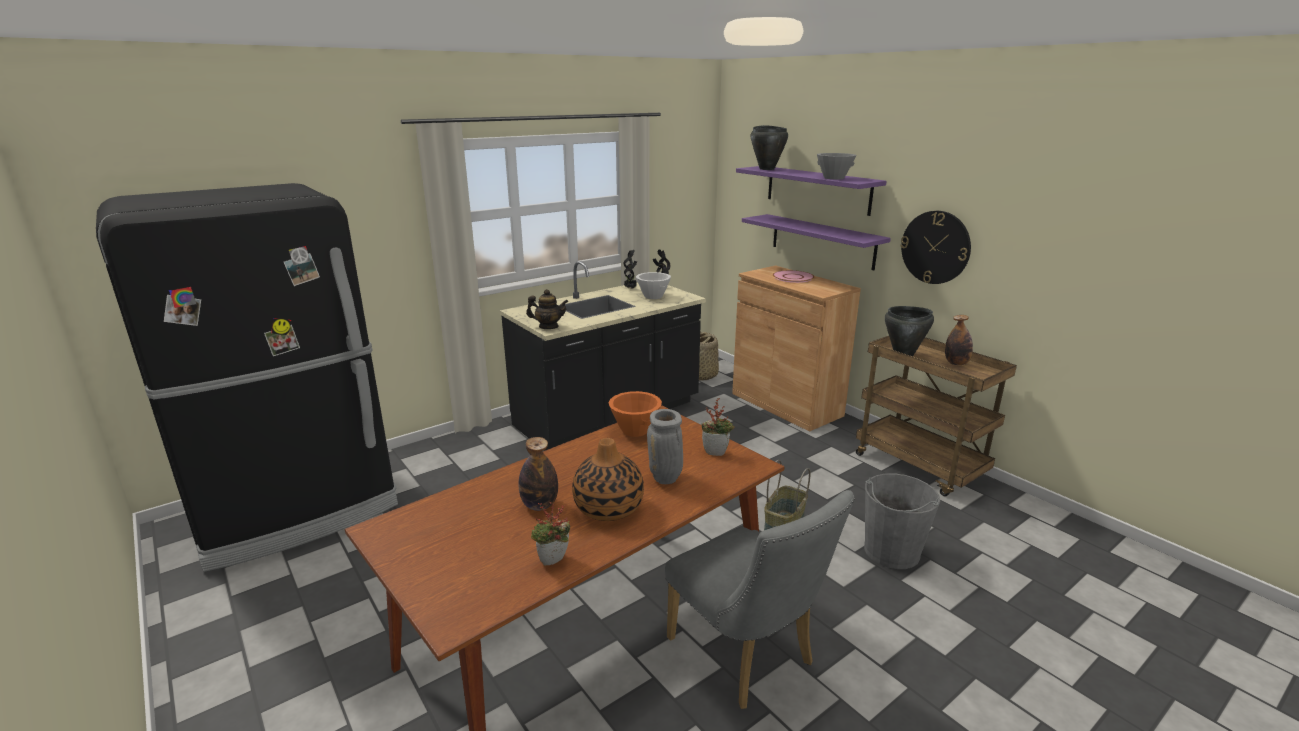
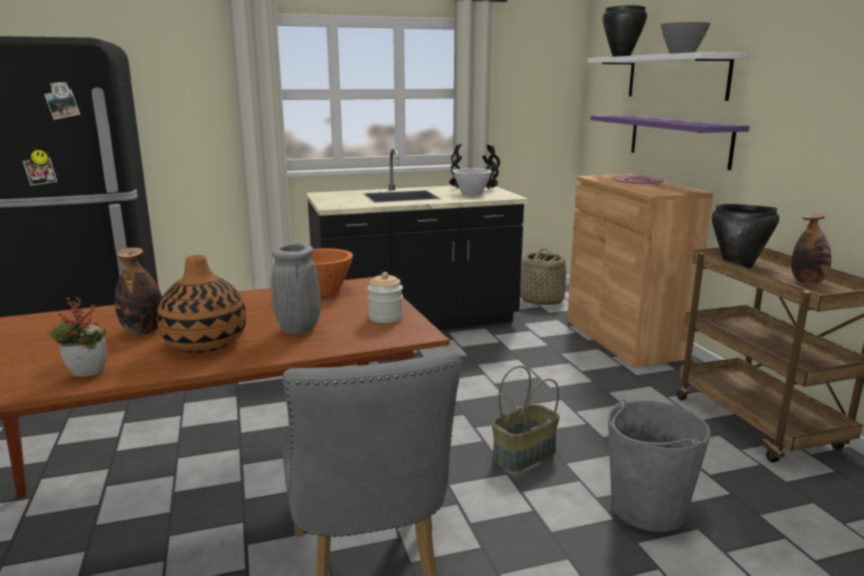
camera: 20 degrees right, 5 degrees down
teapot [526,289,568,329] -> none
potted plant [701,398,735,456] -> jar [367,272,403,323]
purple shelf [736,166,887,216] -> white shelf [587,52,747,101]
wall clock [900,211,971,284] -> none

